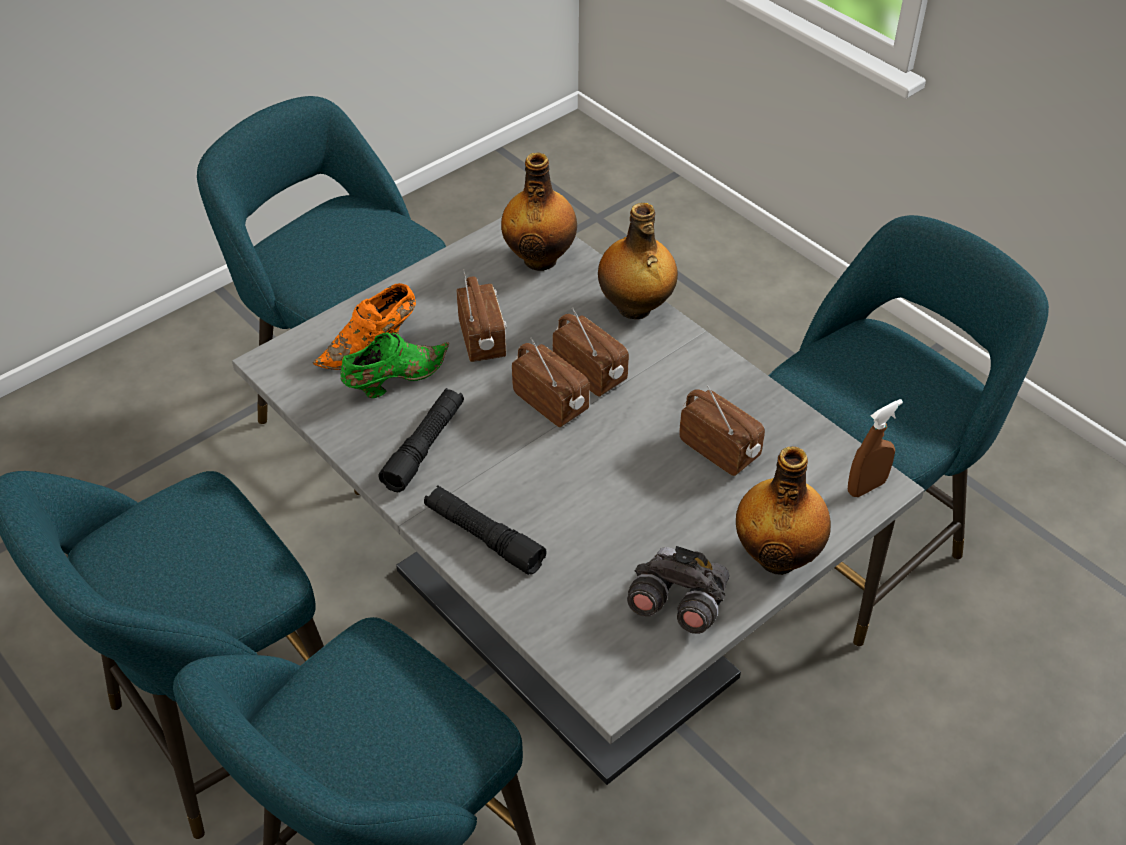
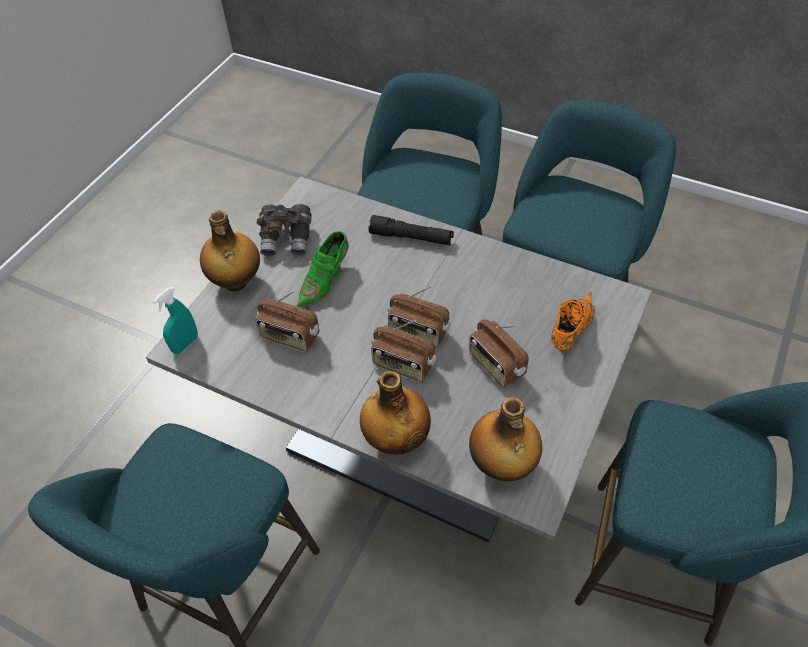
camera: 160 degrees right, 5 degrees up
green shoe [340,332,449,398] -> green shoe moved to [297,231,349,307]
black flashlight [378,388,464,492] -> none
brown spray bottle [848,399,903,497] -> turquoise spray bottle [152,287,198,354]

